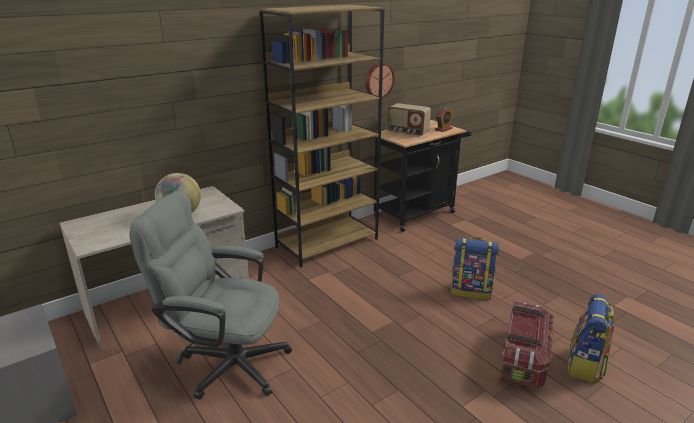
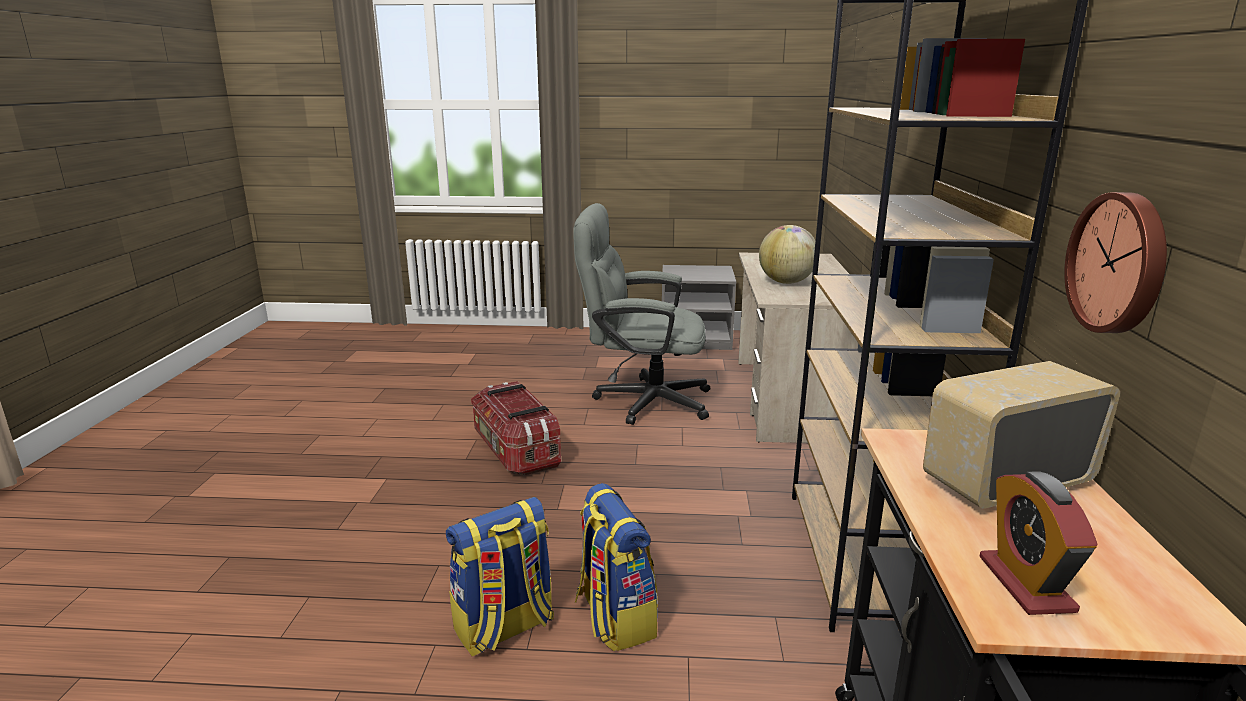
camera: 130 degrees right, 5 degrees down
grey office chair [129,190,292,400] -> grey office chair turned 135 degrees counterclockwise [573,203,710,425]
storage box [500,301,554,388] -> storage box moved to [471,381,561,476]
backpack [568,294,614,383] -> backpack moved to [575,483,658,652]

